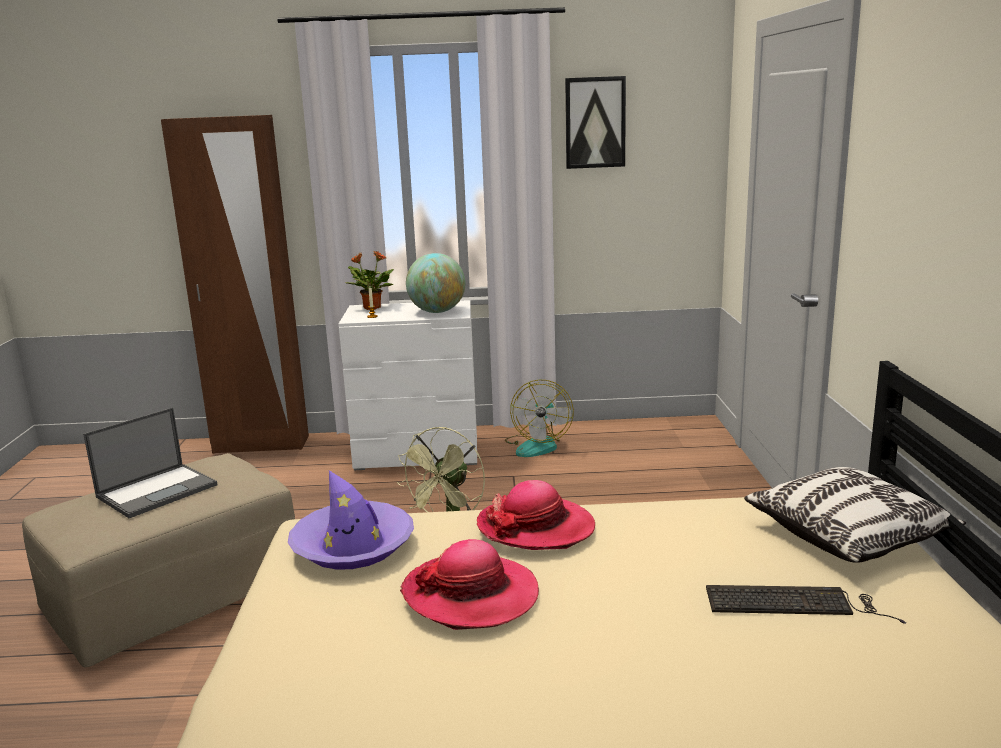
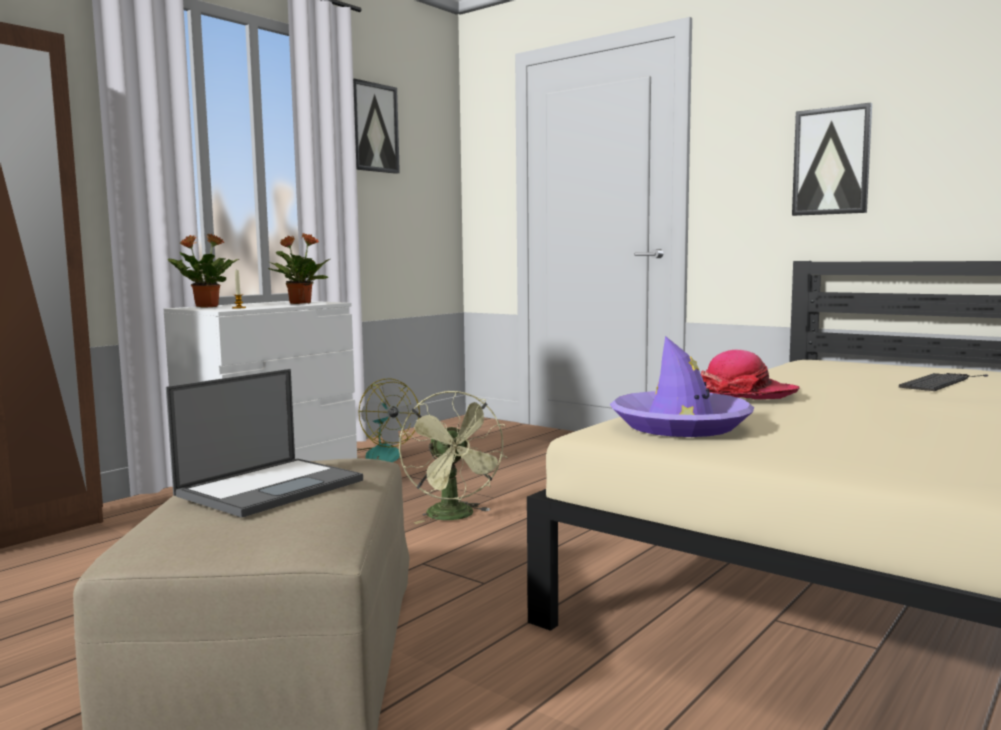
camera: 50 degrees left, 10 degrees down
laptop [83,407,217,518] -> laptop turned 45 degrees clockwise [166,369,363,518]
hat [400,539,539,630] -> none
globe [406,253,465,313] -> potted plant [267,233,330,304]
pillow [744,467,966,563] -> none
none -> picture [792,102,872,216]

